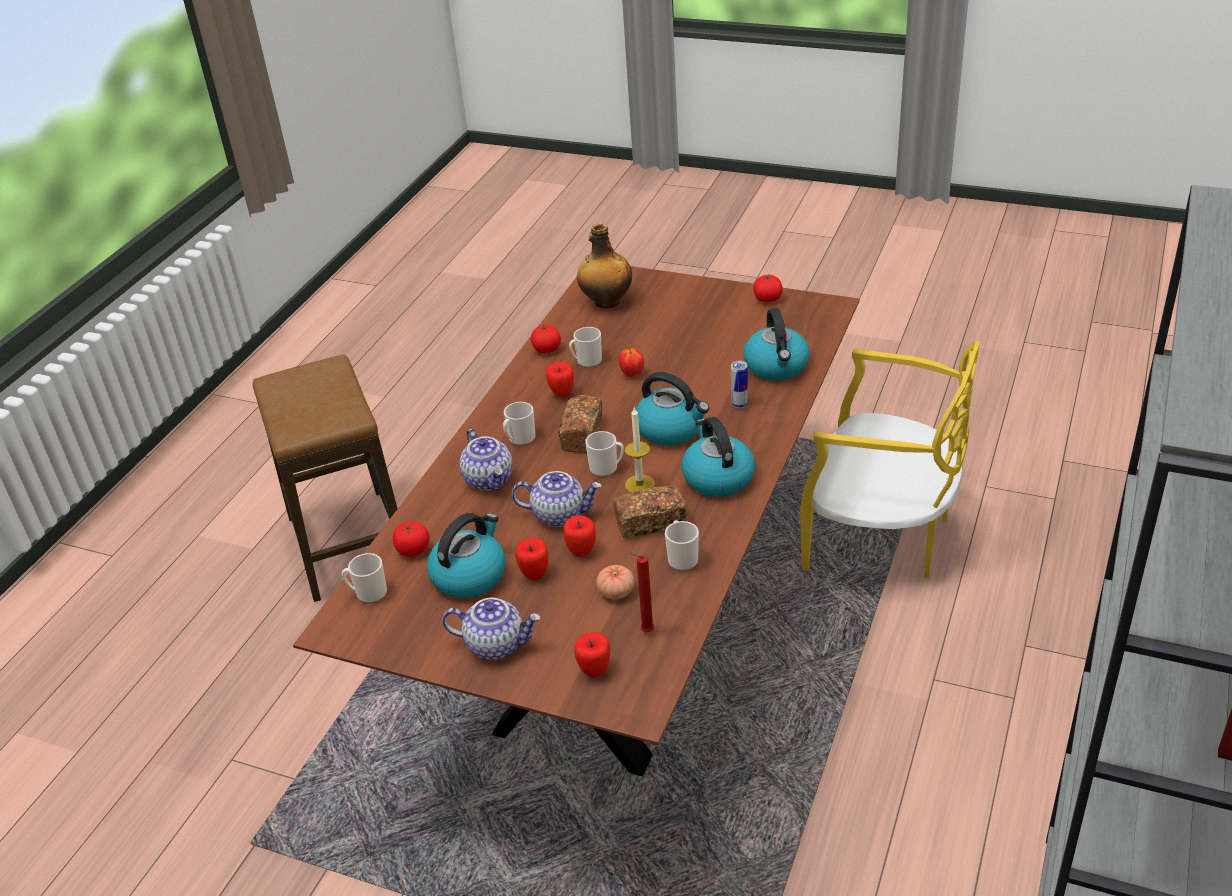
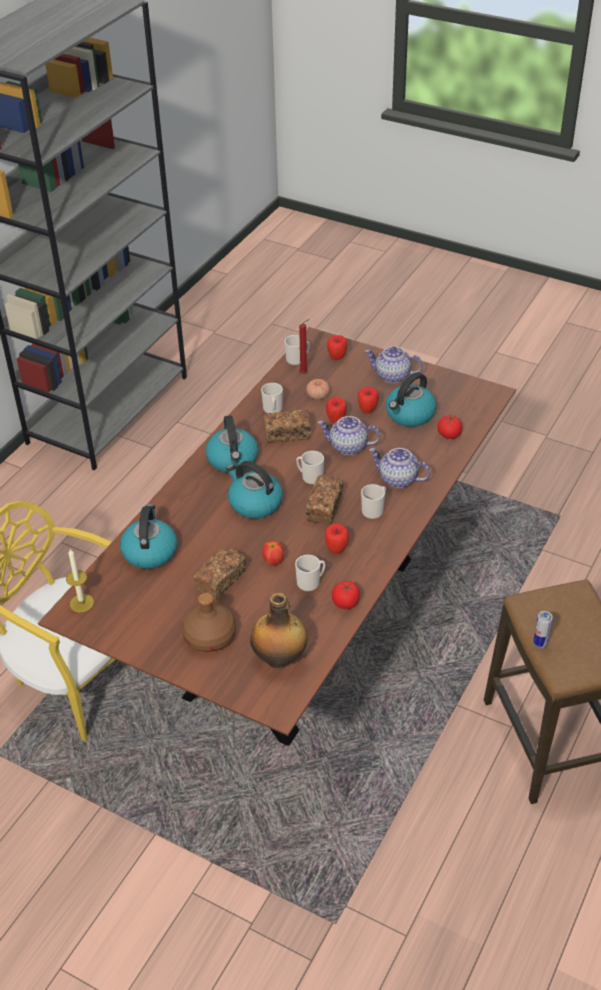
camera: 175 degrees left, 5 degrees up
mug [342,553,387,603] -> mug moved to [285,335,310,365]
teapot [460,429,513,490] -> teapot turned 45 degrees counterclockwise [369,448,430,488]
candle [624,408,655,493] -> candle moved to [66,549,94,613]
can [731,361,748,408] -> can moved to [533,611,553,648]
tomato [753,275,783,302] -> none
none -> brown bottle [182,592,236,652]
none -> bread [193,548,247,600]

